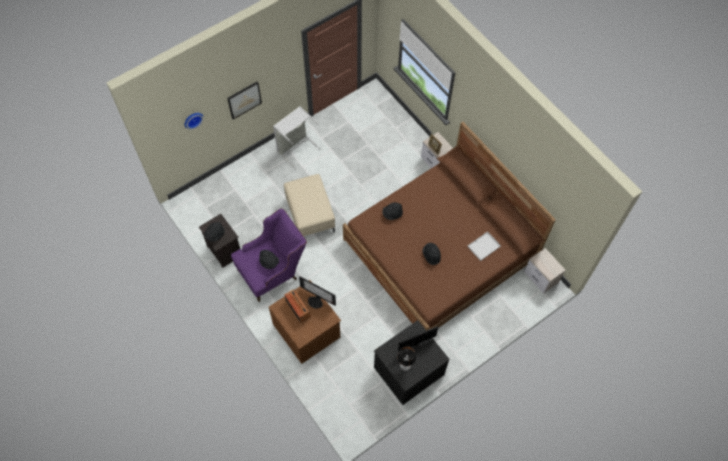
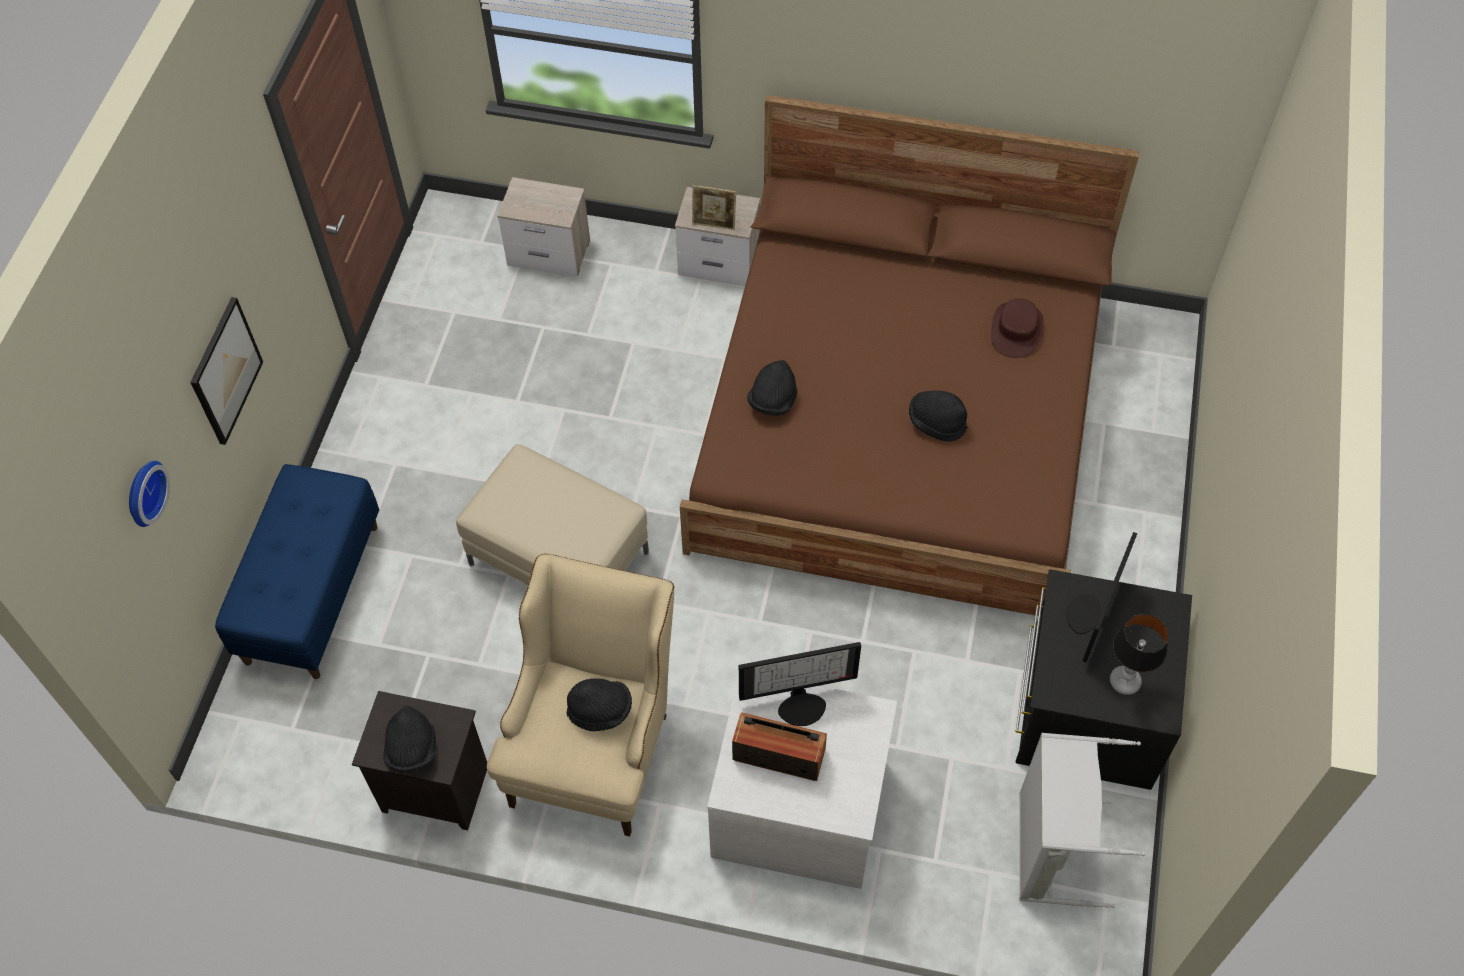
camera: 40 degrees left, 5 degrees down
purple armchair [231,208,307,302] -> beige armchair [487,553,674,837]
brown dresser [269,280,341,364] -> white dresser [707,676,897,889]
grey laundry basket [273,106,321,169] -> grey laundry basket moved to [1019,733,1146,908]
white tray [467,231,501,261] -> brown hat [991,298,1044,358]
nightstand [524,248,566,294] -> nightstand moved to [497,177,590,277]
none -> blue bench [215,464,379,679]

